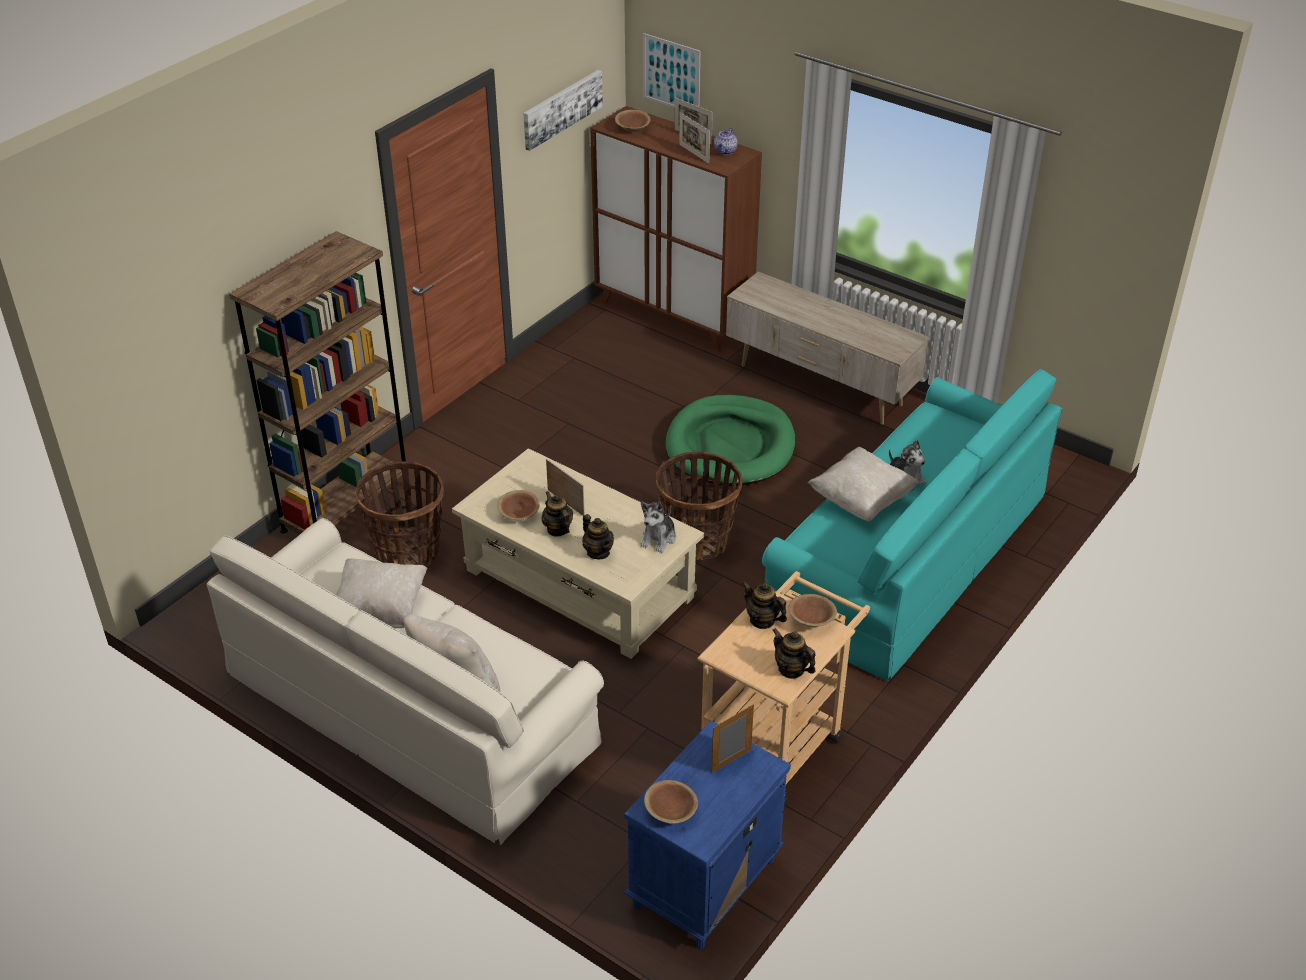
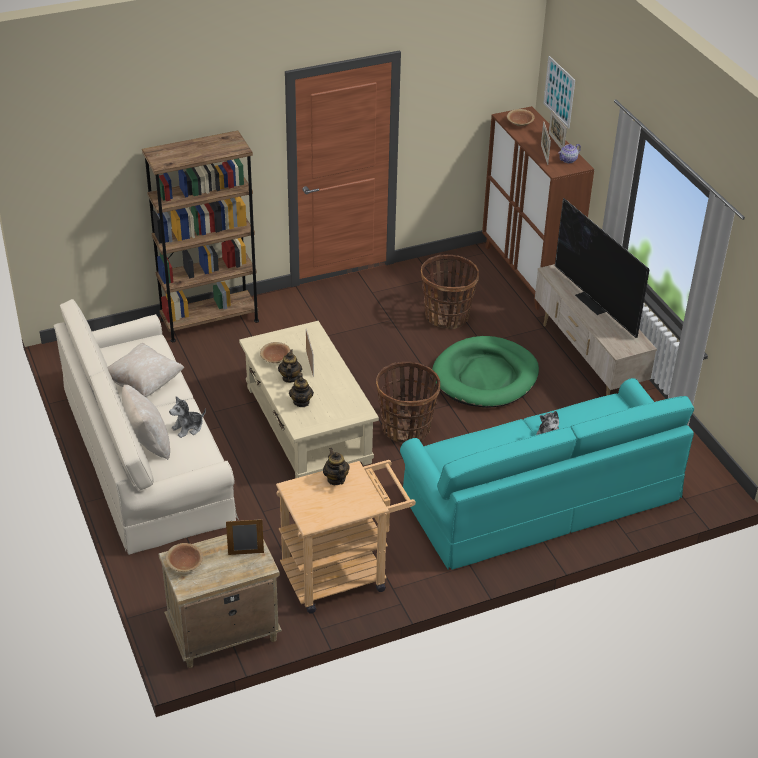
camera: 30 degrees right, 0 degrees up
basket [356,461,444,566] -> basket moved to [421,255,479,329]
picture [523,70,603,151] -> none
blue nightstand [624,721,791,949] -> beige nightstand [159,534,282,668]
plush toy [640,502,676,553] -> plush toy moved to [169,396,206,438]
teapot [772,628,816,679] -> none
brown bowl [788,594,837,627] -> none
beige pillow [808,447,919,521] -> none
none -> television [555,198,649,338]

